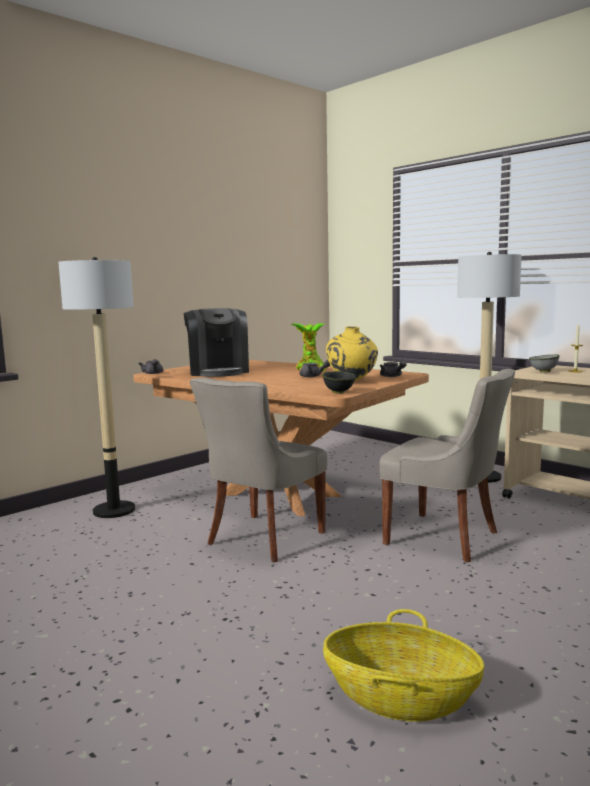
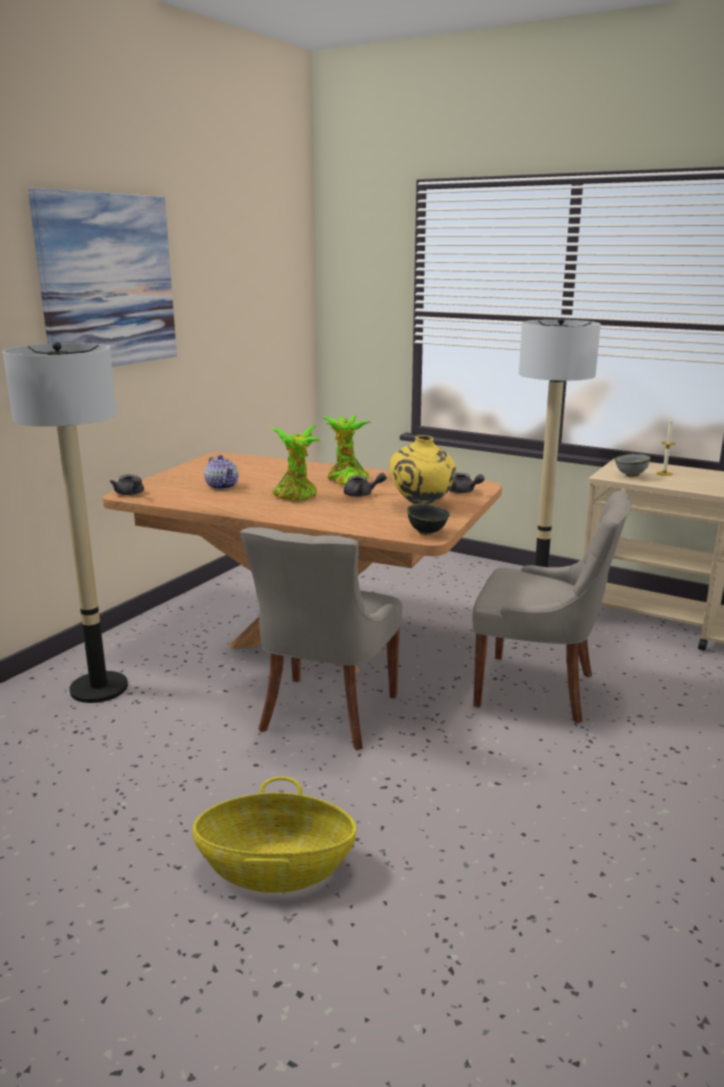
camera: 15 degrees left, 10 degrees up
coffee machine [183,308,249,377] -> teapot [204,455,238,490]
basket [323,609,484,721] -> basket moved to [193,777,357,893]
none -> picture [28,188,177,367]
none -> potted plant [271,425,320,500]

